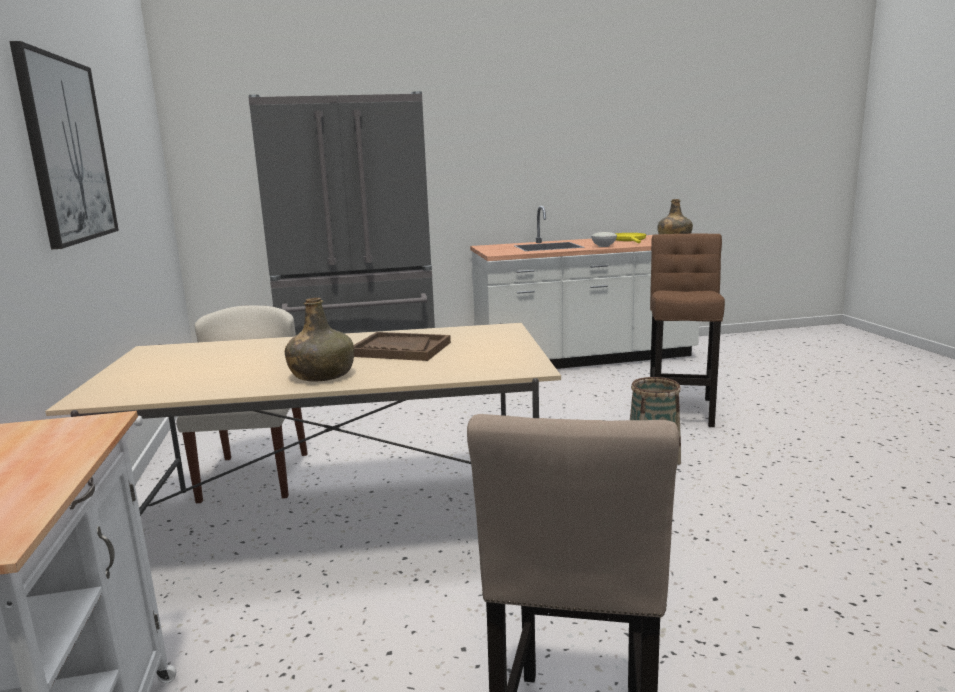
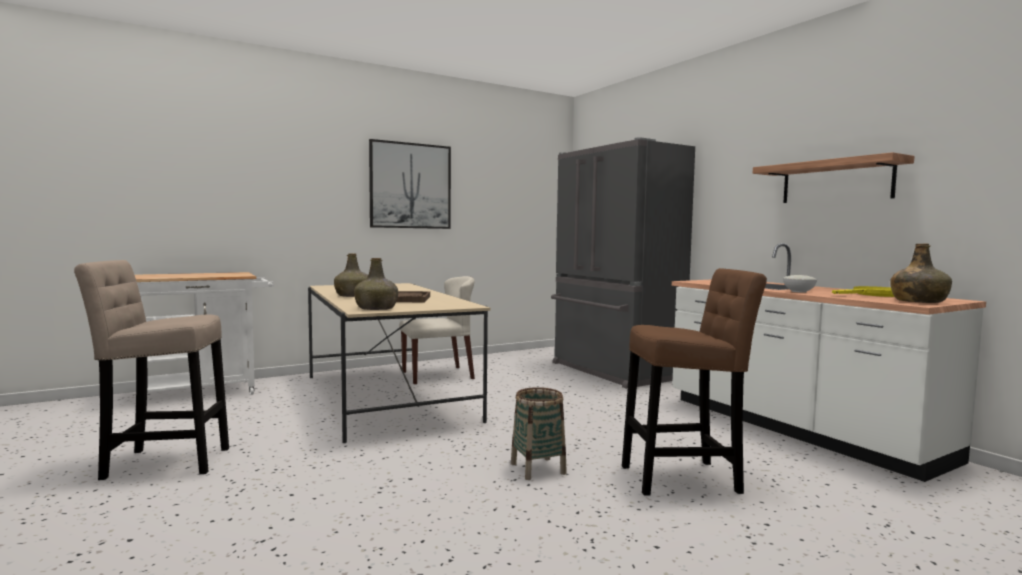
camera: 70 degrees right, 10 degrees down
none -> green bottle [354,258,398,310]
none -> shelf [753,152,915,203]

